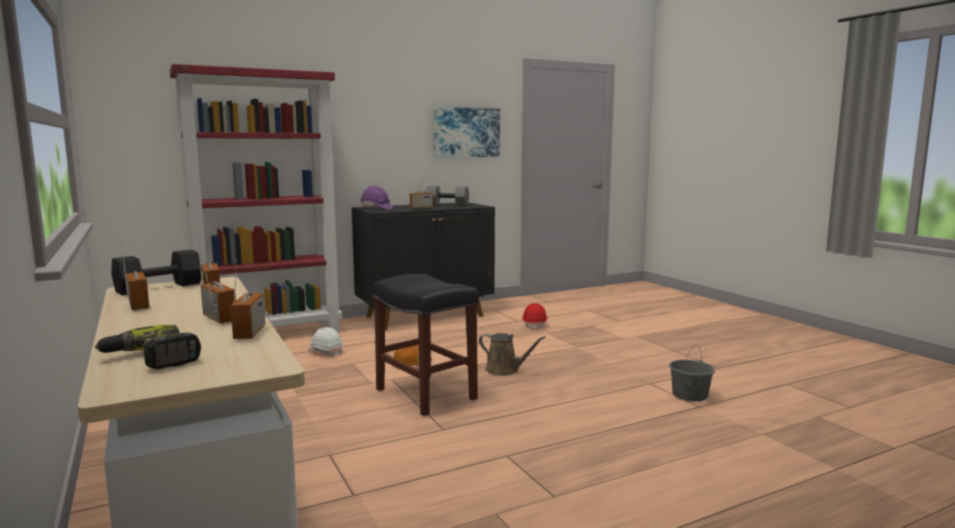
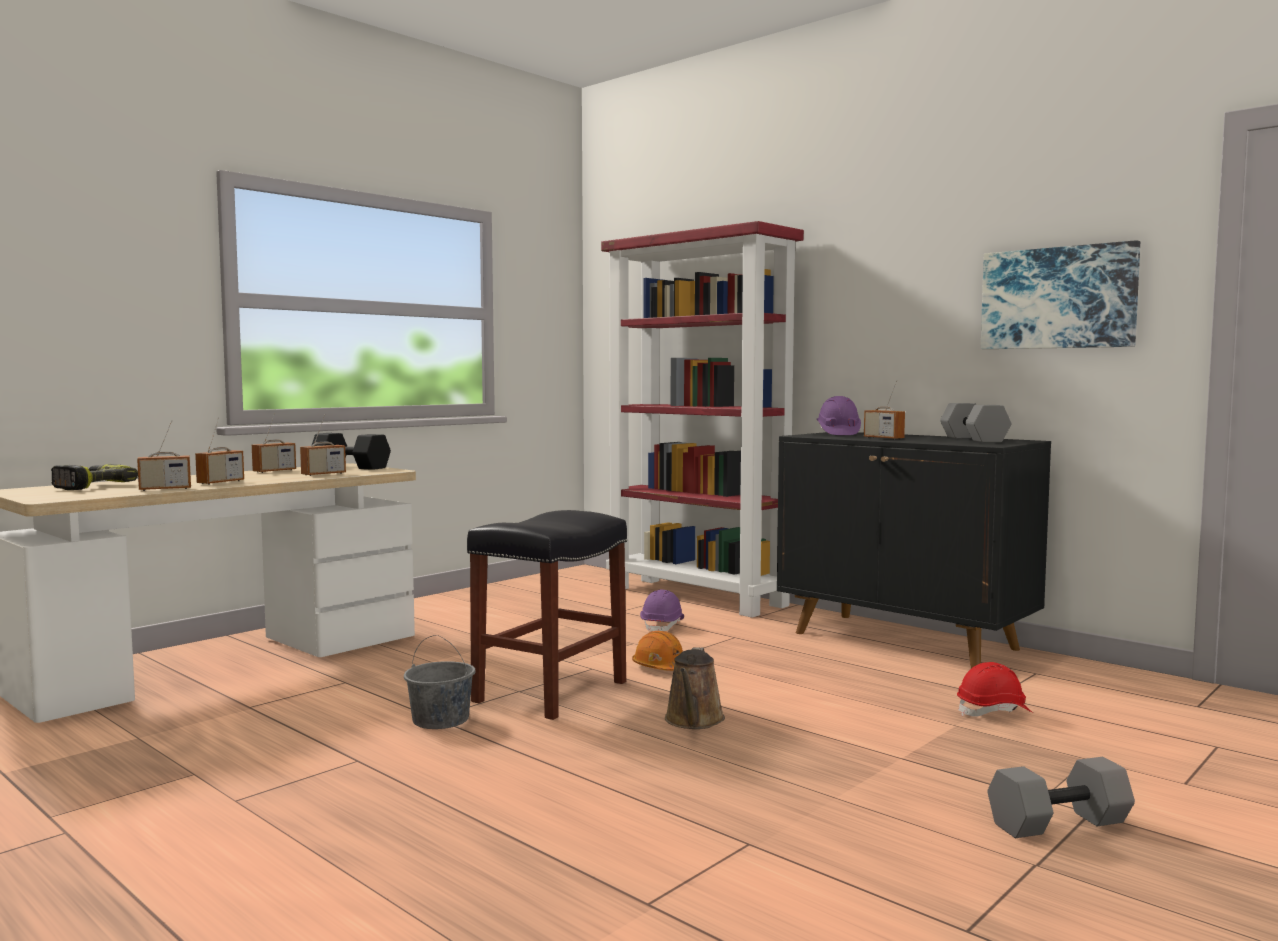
camera: 70 degrees right, 5 degrees down
white hard hat [308,327,343,356] -> purple hard hat [640,590,684,631]
grey bucket [669,345,715,402] -> grey bucket moved to [404,635,476,729]
none -> grey dumbbell [987,757,1135,838]

